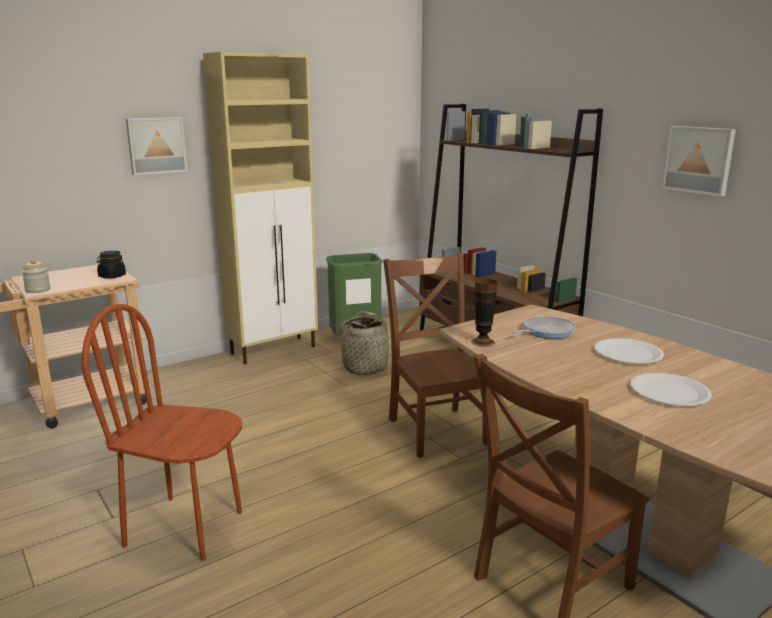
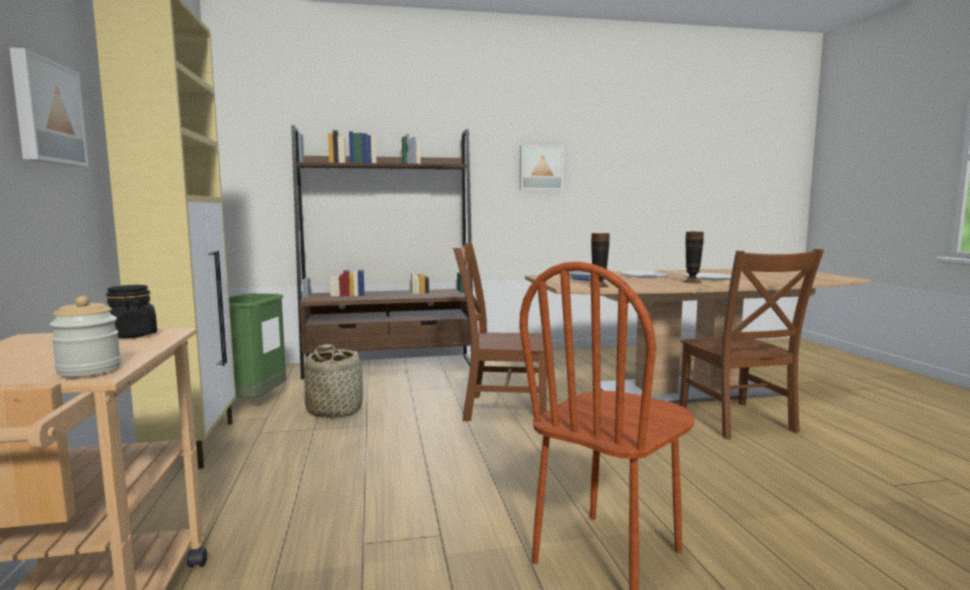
camera: 65 degrees left, 10 degrees down
none -> vase [683,232,704,283]

